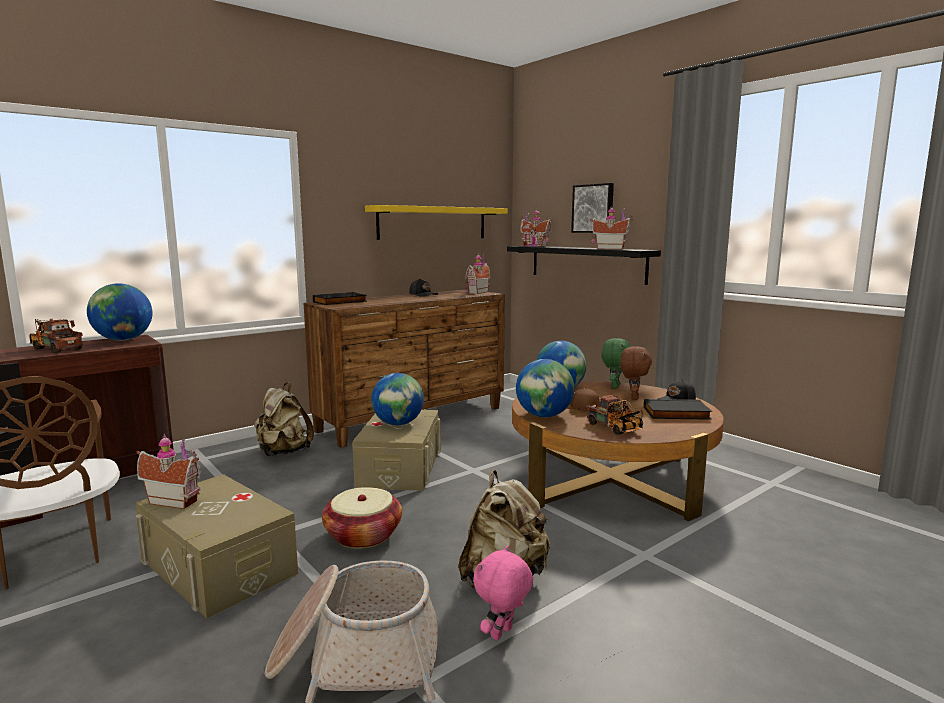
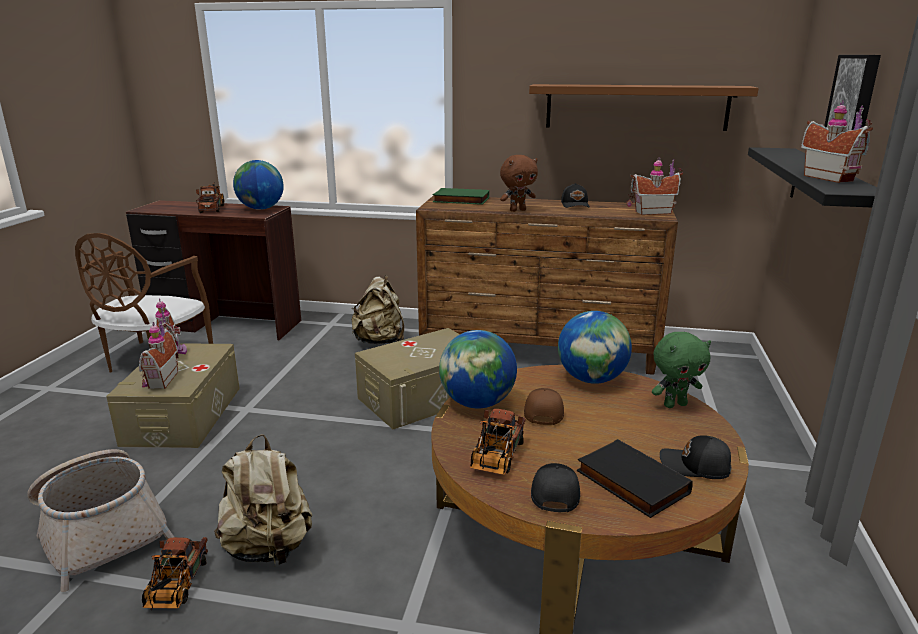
camera: 50 degrees right, 10 degrees up
black book [313,292,367,305] -> green book [433,188,489,205]
basket [322,487,402,549] -> none
yellow shelf [365,205,508,240] -> brown shelf [529,84,759,131]
globe [371,373,424,425] -> none
pink plush toy [473,546,534,640] -> toy truck [142,537,208,610]
toy house [520,208,553,247] -> toy house moved to [139,318,178,389]
brown plush toy [621,346,652,400] -> brown plush toy moved to [500,155,538,212]
none -> black cap [531,463,580,512]

